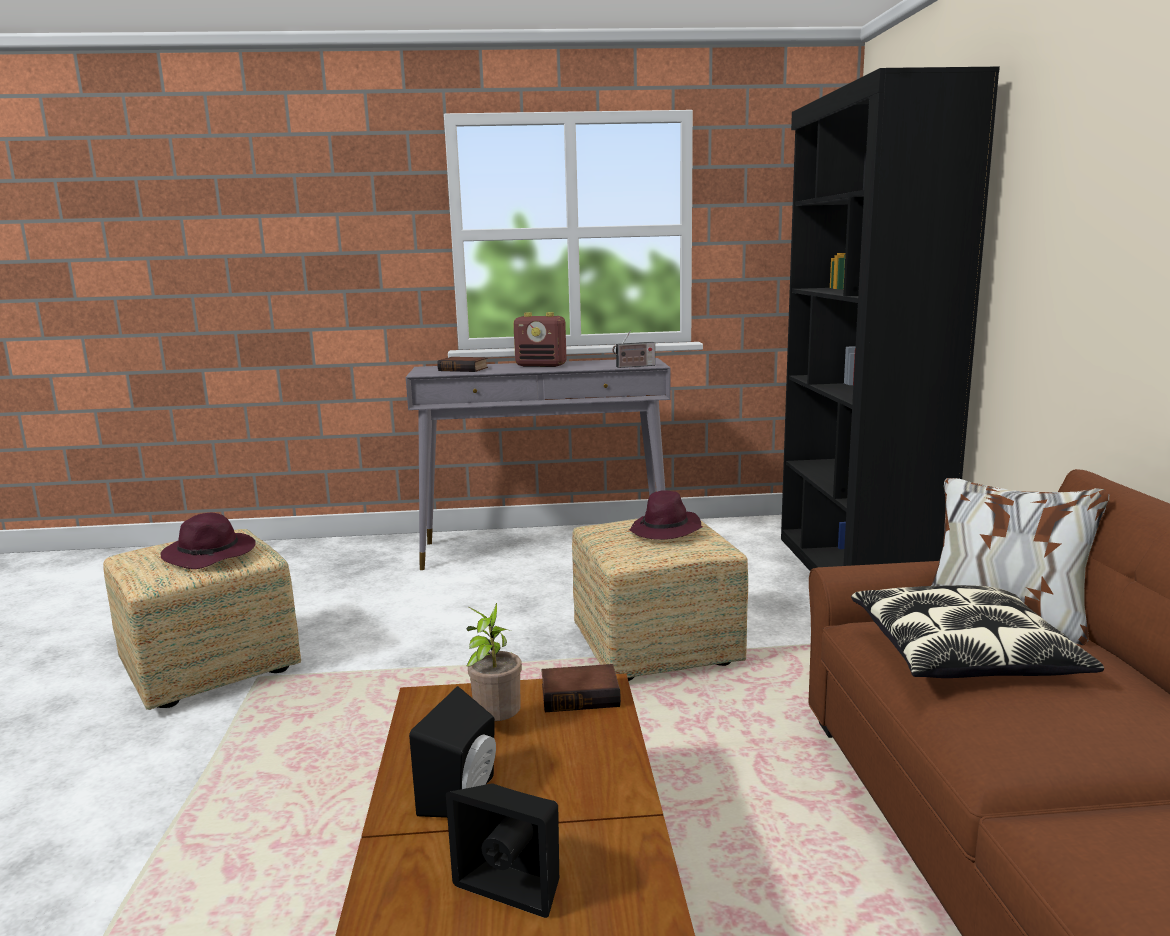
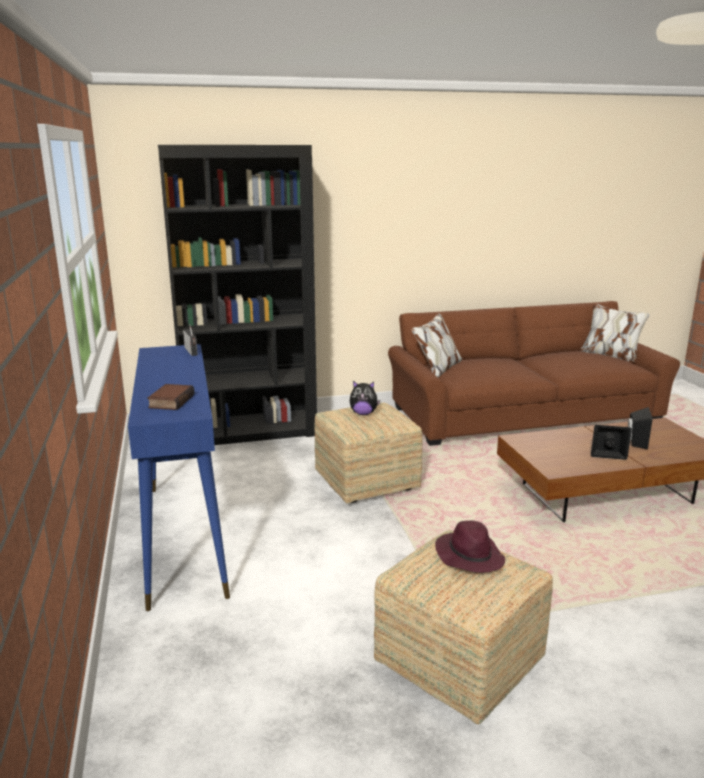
camera: 100 degrees left, 5 degrees up
grey console table [406,358,670,570] -> blue console table [128,344,230,611]
potted plant [466,603,522,721] -> none
radio [513,312,567,367] -> none
book [541,664,621,712] -> none
purple hat [629,490,702,540] -> plush toy [350,381,380,415]
pillow [851,585,1104,678] -> none

